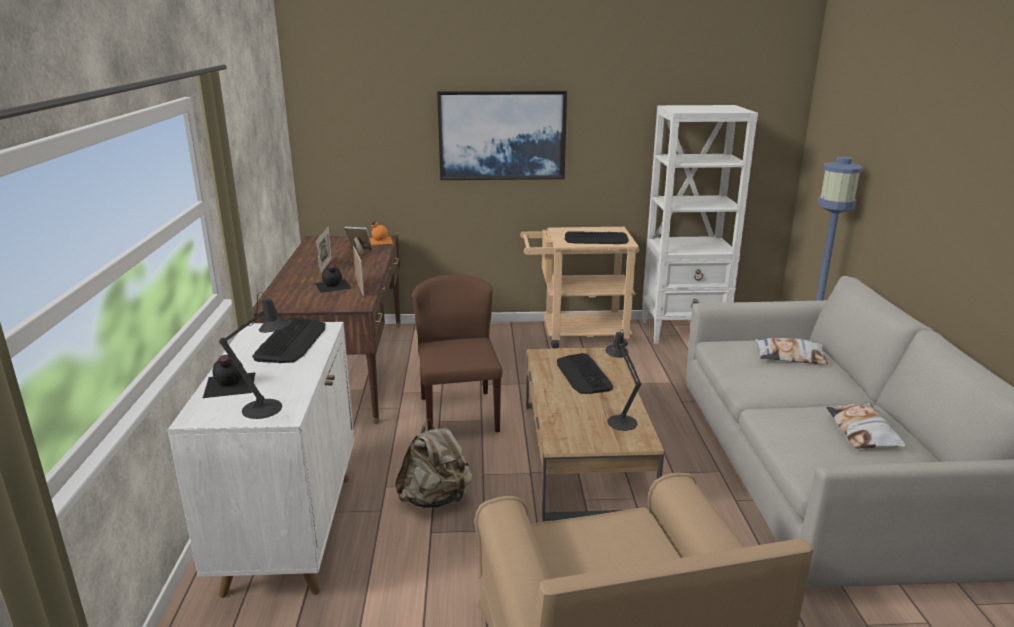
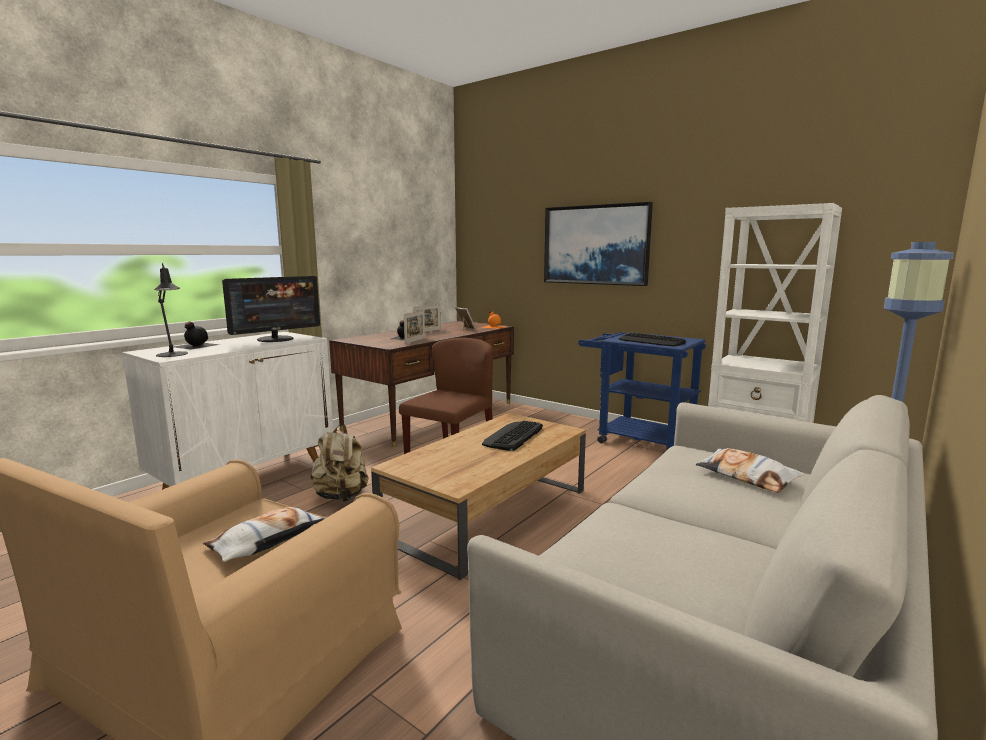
camera: 40 degrees right, 10 degrees down
keyboard [252,318,326,363] -> monitor [222,276,320,342]
beige cart [520,227,639,349] -> blue cart [578,332,706,454]
black table lamp [605,330,642,431] -> none
pillow [826,403,906,449] -> pillow moved to [203,507,325,562]

